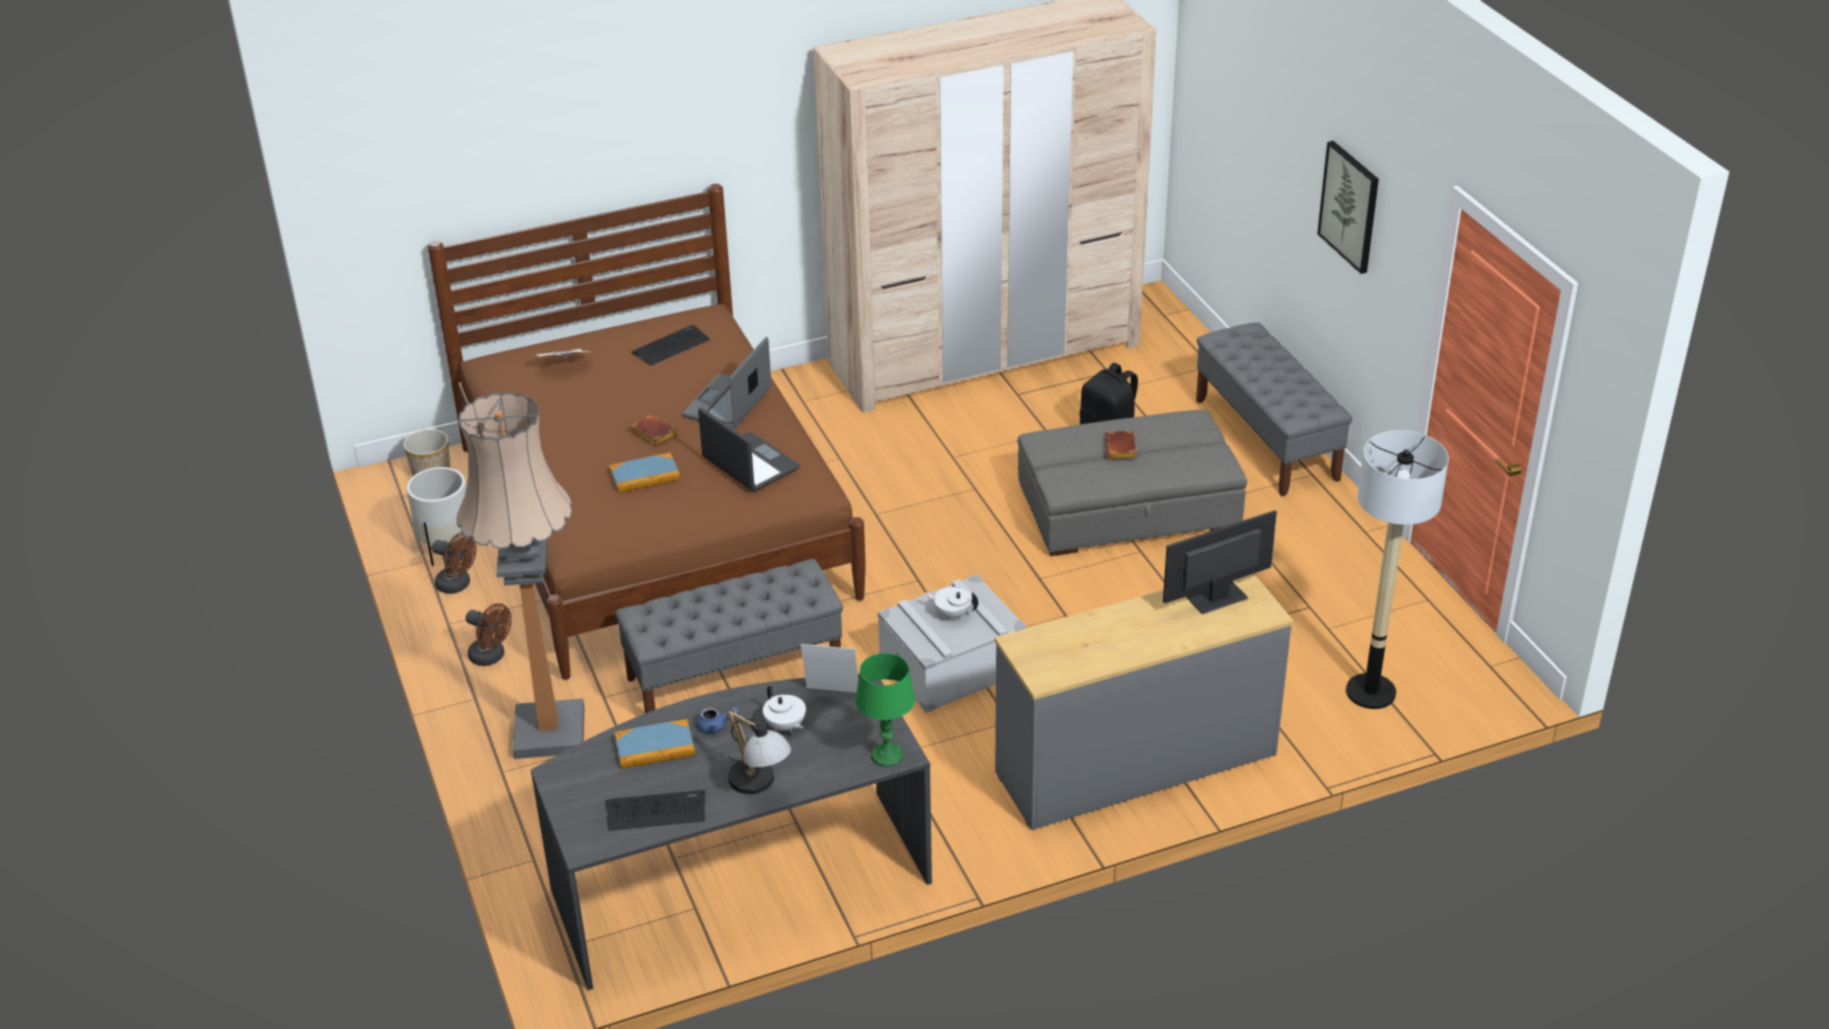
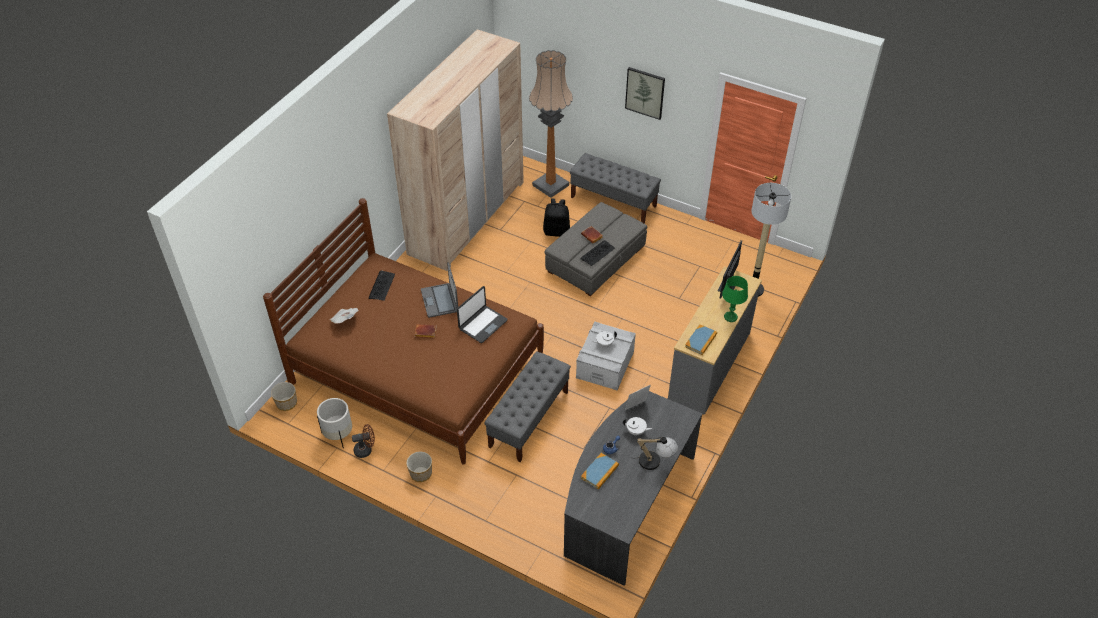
camera: 40 degrees left, 10 degrees up
floor lamp [457,392,584,759] -> floor lamp moved to [529,50,573,198]
brown fan [466,603,512,666] -> planter [406,452,432,482]
keyboard [606,791,705,831] -> keyboard moved to [580,240,615,266]
book [609,453,680,493] -> book moved to [685,324,717,355]
laptop [698,407,800,491] -> laptop turned 120 degrees clockwise [457,286,508,343]
green table lamp [855,653,915,767] -> green table lamp moved to [722,276,748,322]

